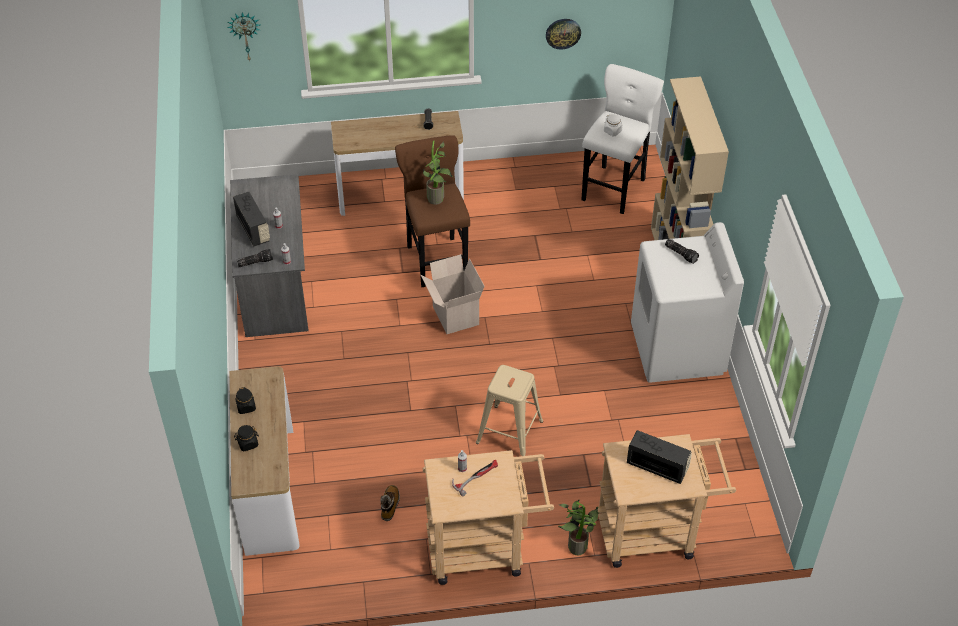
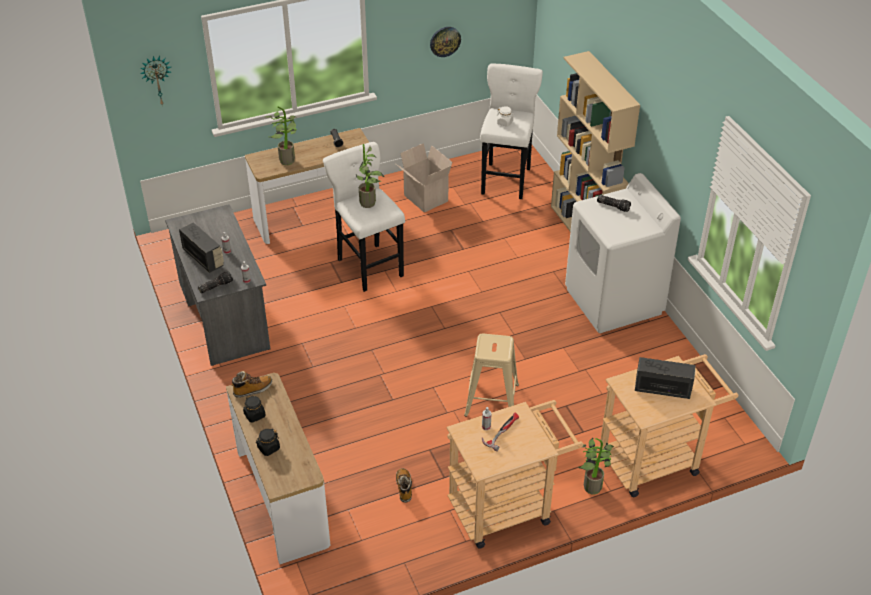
camera: 15 degrees left, 5 degrees down
brown stool [395,135,470,287] -> white stool [323,142,405,292]
cardboard box [421,254,485,334] -> cardboard box moved to [396,143,452,213]
none -> boot [231,371,272,398]
none -> potted plant [265,106,296,165]

